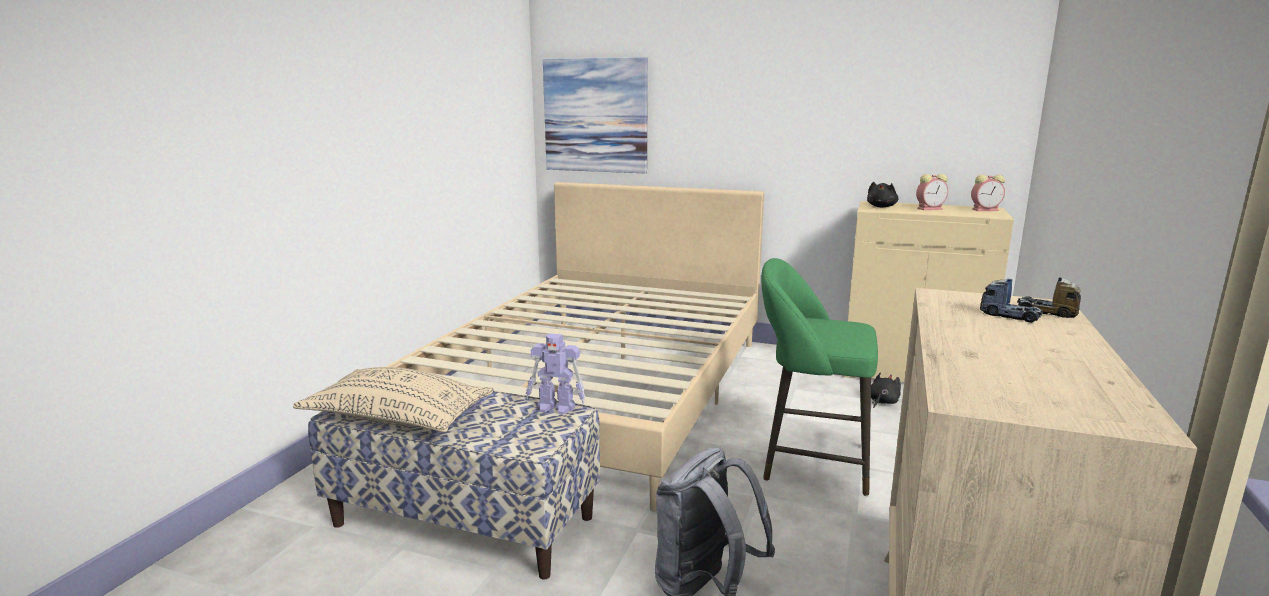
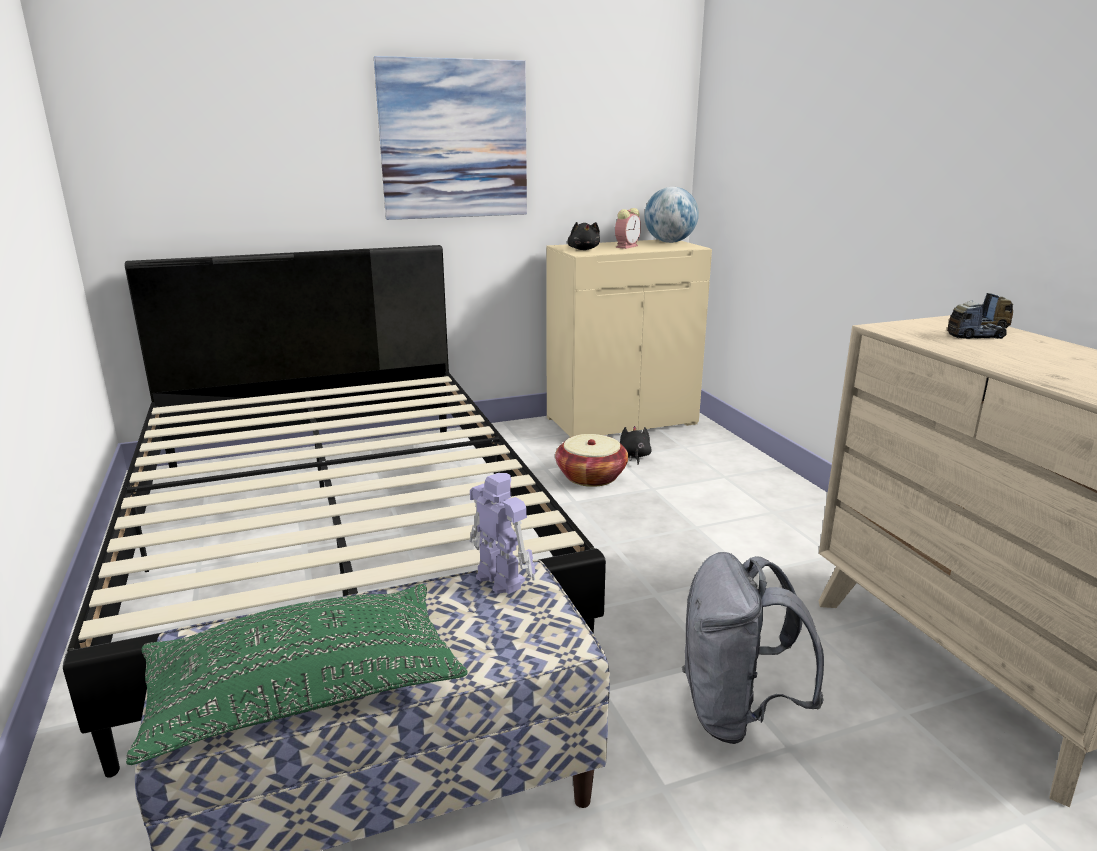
camera: 40 degrees left, 5 degrees up
beige pillow [293,367,494,432] -> green pillow [126,584,467,765]
beige bed [386,182,764,511] -> black bed [63,245,606,778]
toy robot [526,333,585,415] -> toy robot turned 105 degrees counterclockwise [470,473,536,594]
picture [543,57,648,173] -> picture moved to [374,56,527,220]
green stool [761,258,878,496] -> none
alarm clock [971,175,1005,211] -> globe [644,187,699,243]
none -> basket [555,434,628,487]

